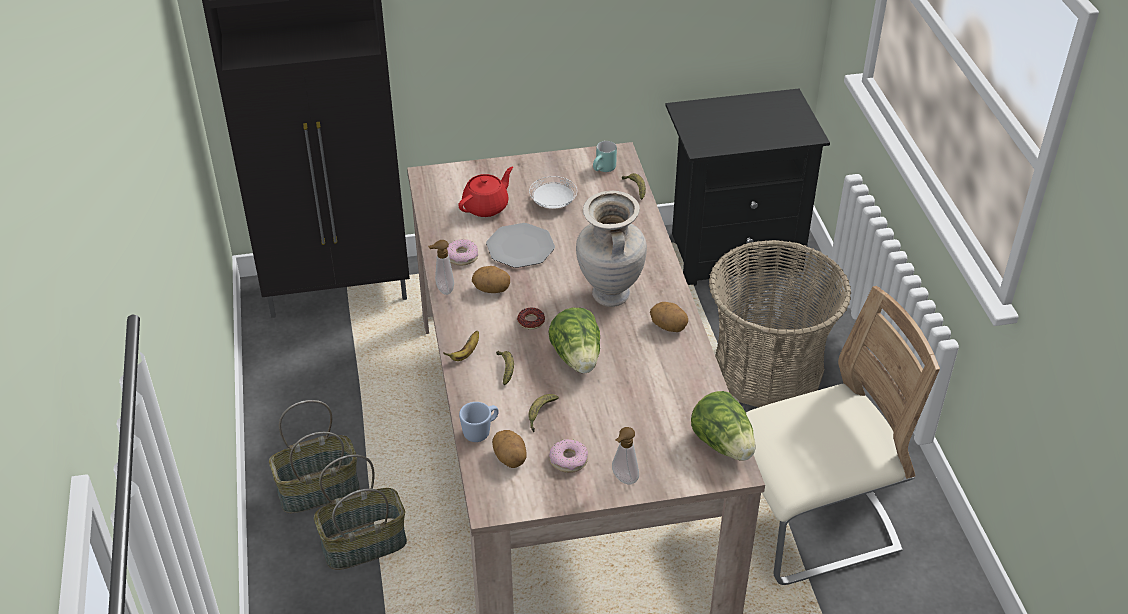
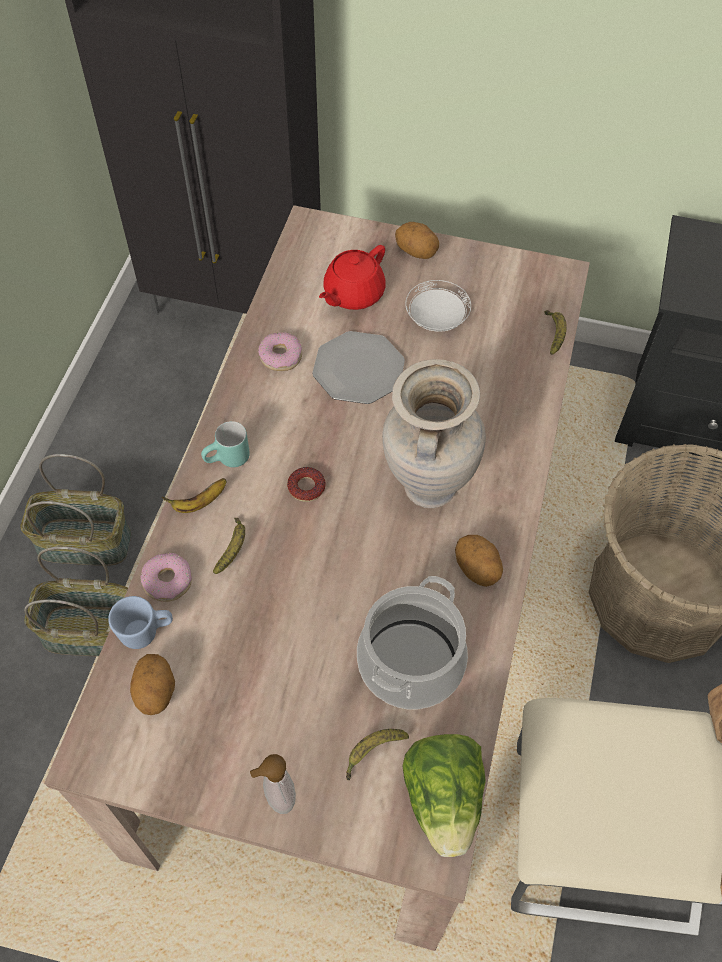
camera: 25 degrees right, 15 degrees up
soap dispenser [428,240,454,295] -> none
red teapot [458,167,513,217] -> red teapot turned 150 degrees clockwise [319,245,386,310]
potato [472,266,510,293] -> potato moved to [395,222,439,259]
banana [528,394,559,432] -> banana moved to [346,729,409,780]
lettuce [549,308,600,373] -> none
donut [549,439,588,473] -> donut moved to [140,553,192,602]
turquoise mug [593,141,617,172] -> turquoise mug moved to [201,421,250,467]
none -> cooking pot [357,576,468,709]

